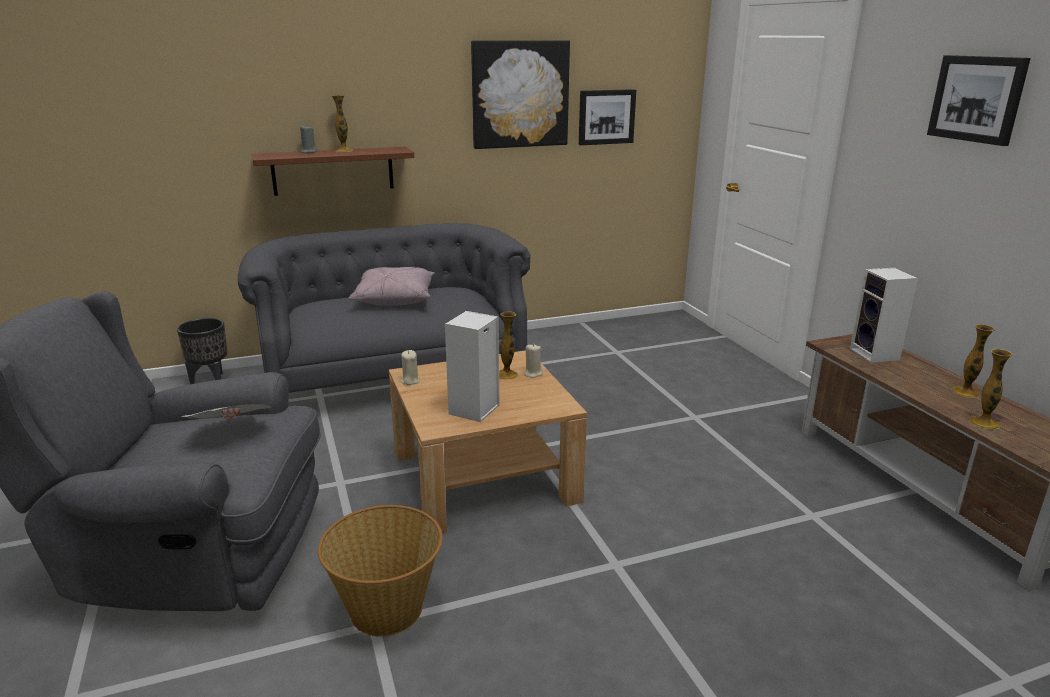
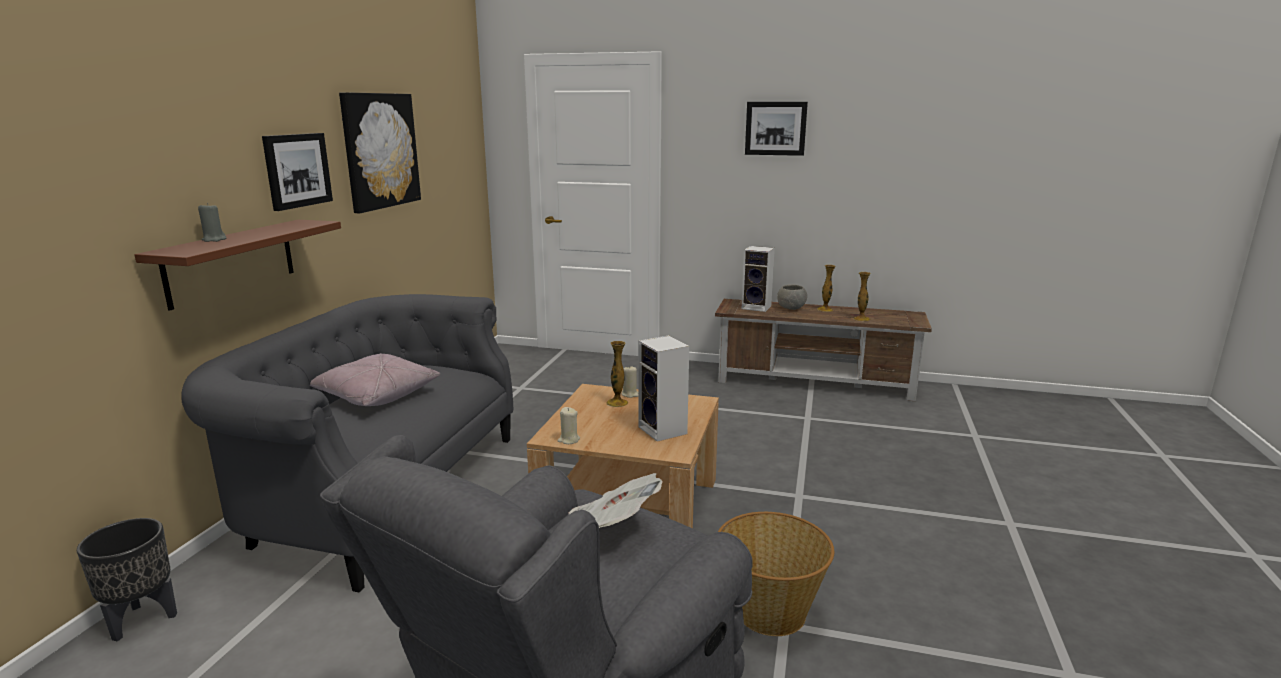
camera: 55 degrees left, 5 degrees down
vase [332,95,354,152] -> none
picture [579,89,636,145] -> picture moved to [262,133,333,211]
none -> grey bowl [777,284,807,310]

